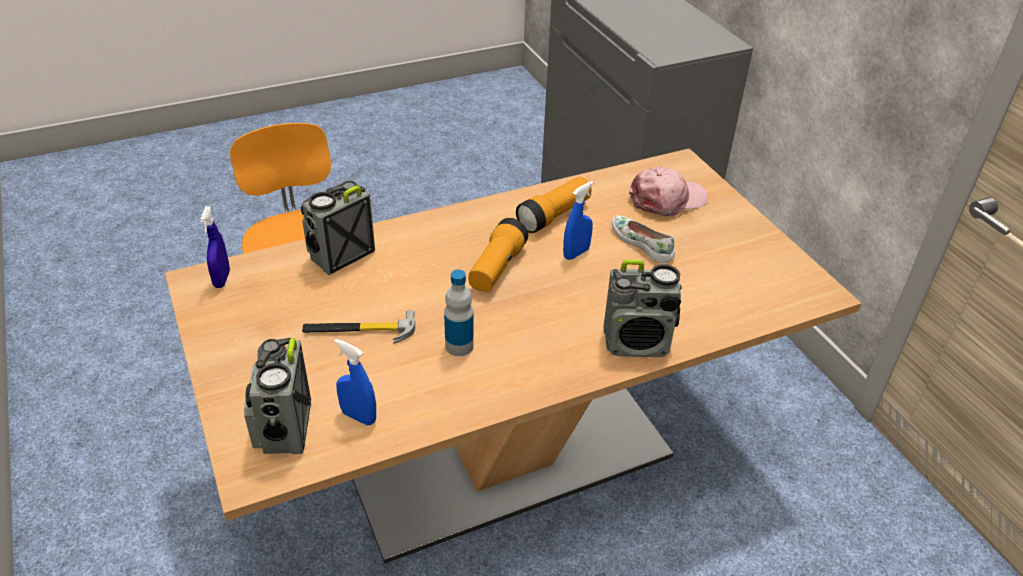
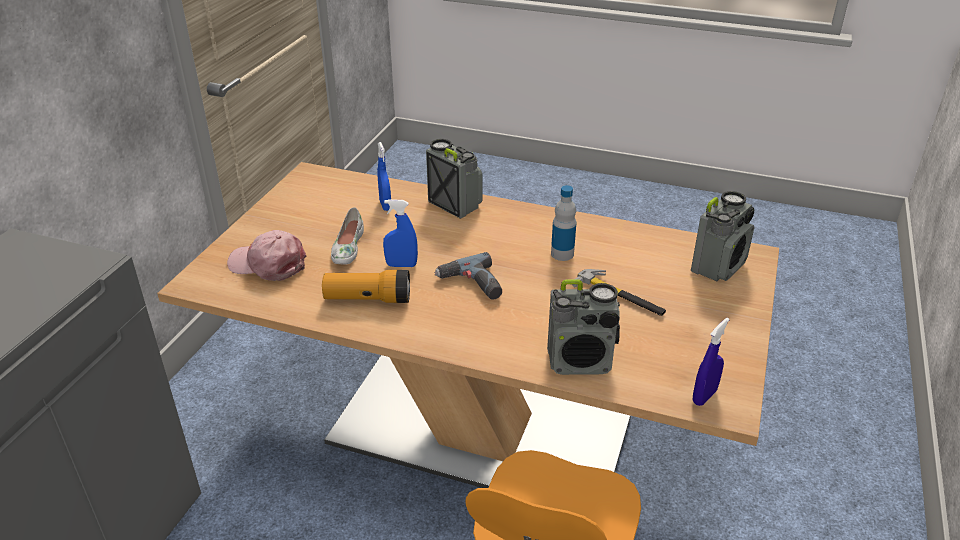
camera: 135 degrees left, 5 degrees down
blue spray bottle [334,339,376,425] -> blue spray bottle moved to [377,142,391,211]
flashlight [468,218,528,292] -> power drill [434,252,502,300]

